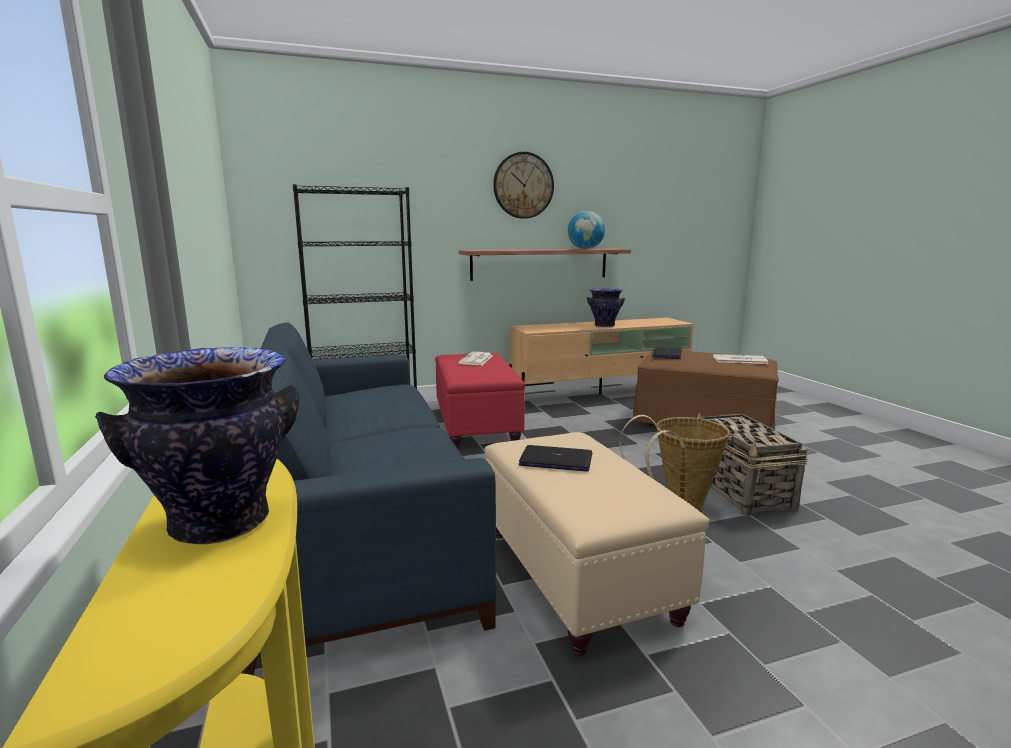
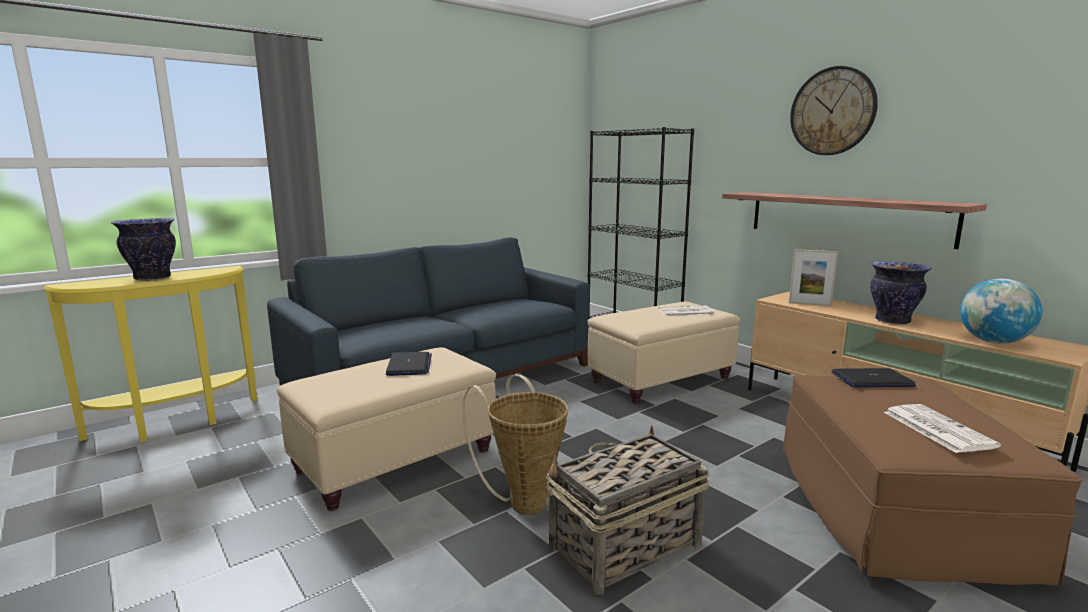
camera: 70 degrees right, 0 degrees up
red ottoman [435,353,525,449] -> beige ottoman [588,302,741,404]
globe [568,211,605,249] -> globe moved to [960,279,1042,344]
none -> picture frame [789,249,838,306]

